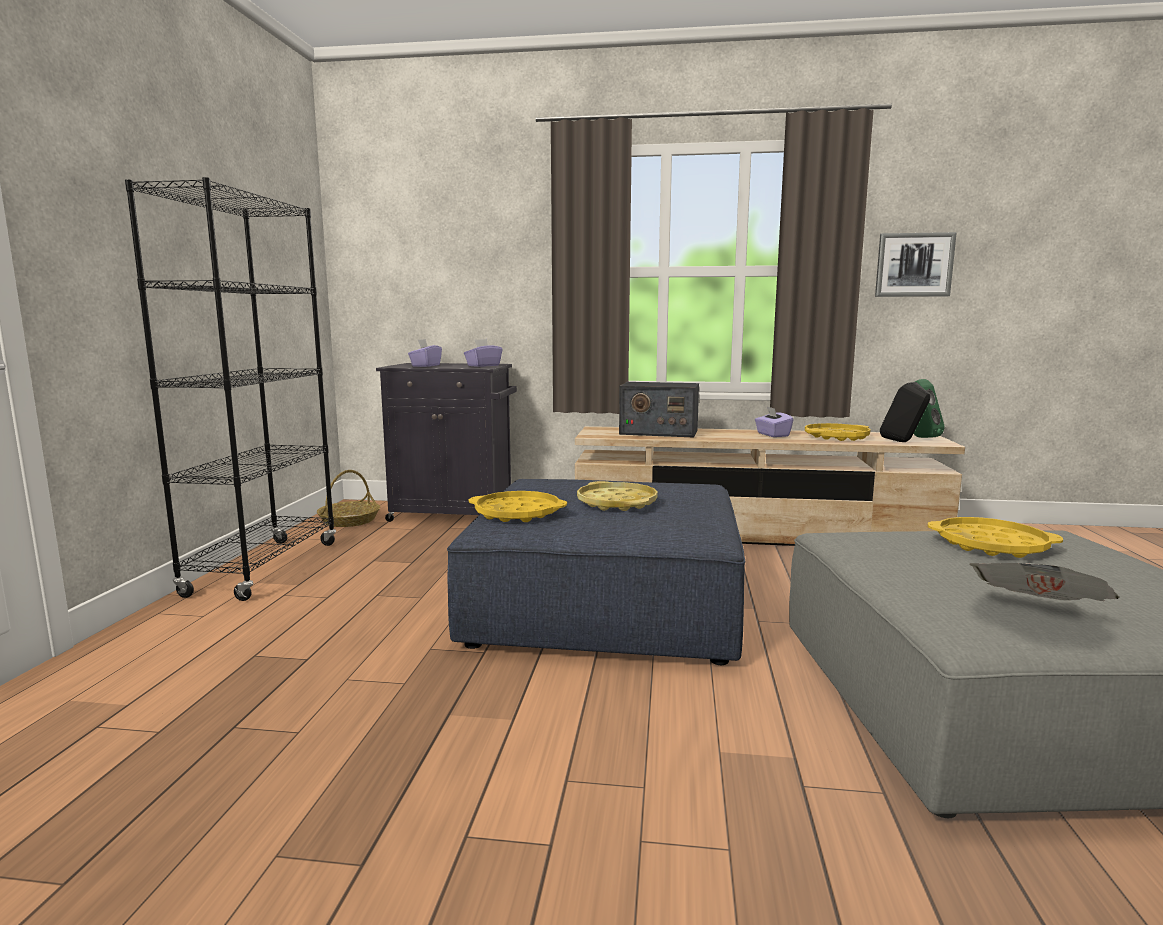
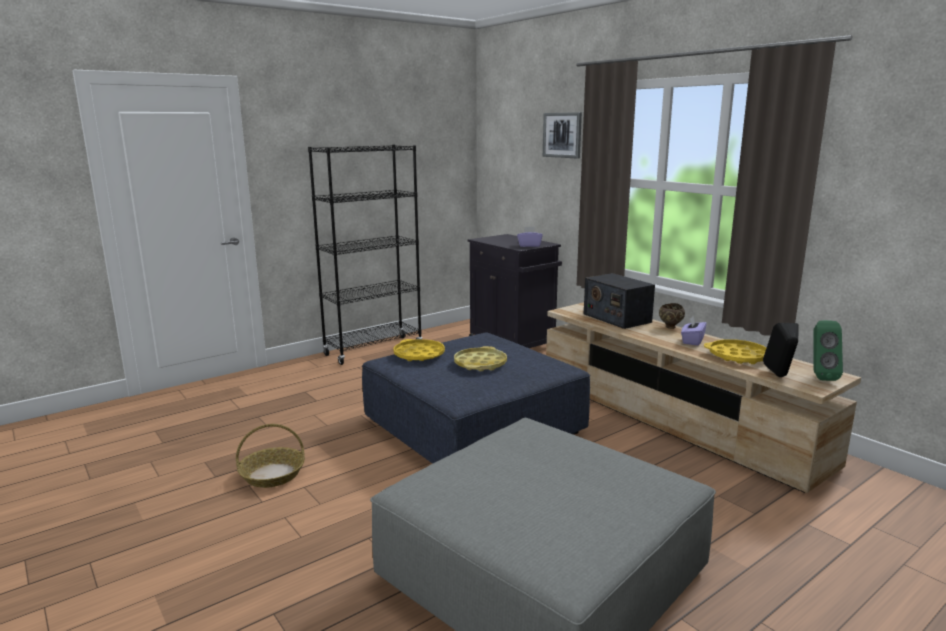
camera: 45 degrees right, 5 degrees up
basket [317,470,380,527] -> basket moved to [236,424,305,488]
purple tissue box [408,339,442,367] -> none
picture [875,232,957,297] -> picture moved to [543,112,582,159]
yellow tray [928,517,1063,558] -> none
newspaper [969,563,1120,601] -> none
none -> brown bowl [659,303,685,329]

